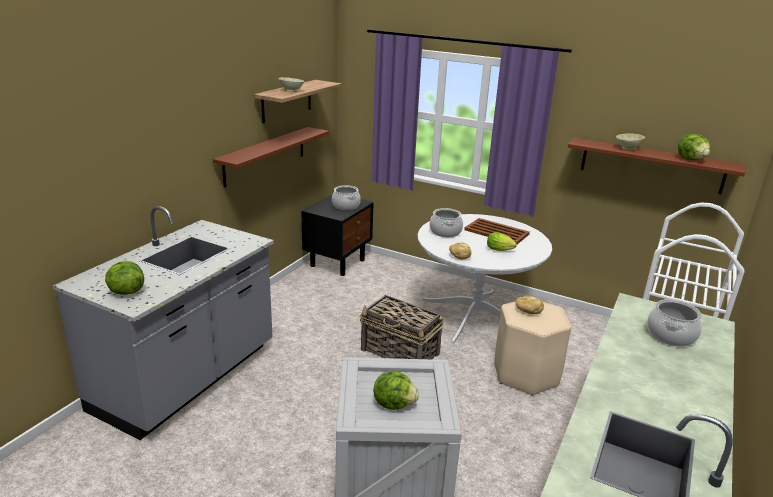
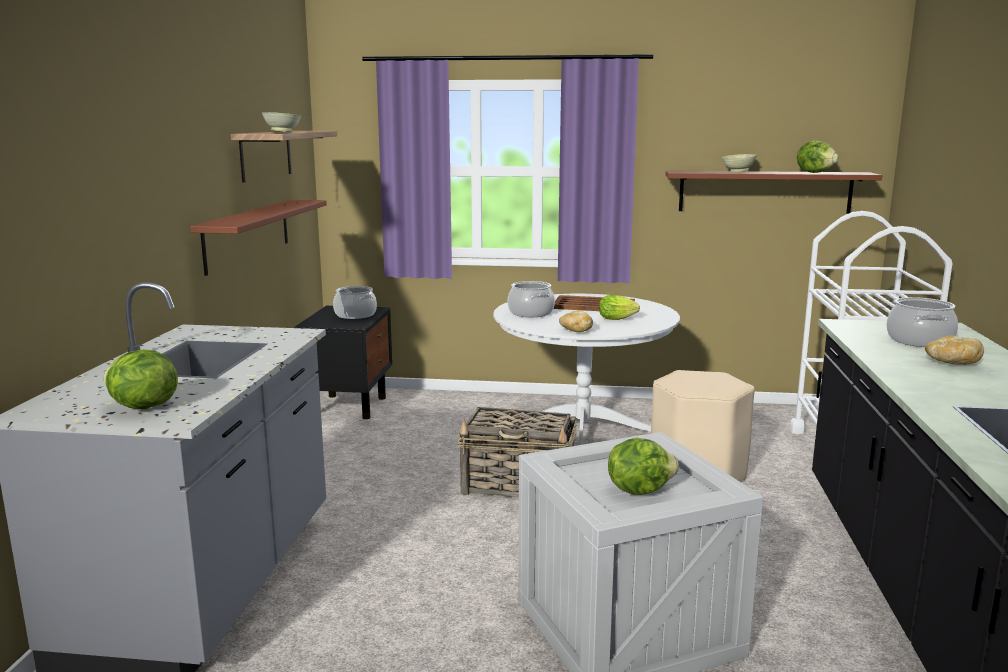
camera: 20 degrees left, 10 degrees down
bread [516,296,544,314] -> bread moved to [925,336,984,365]

